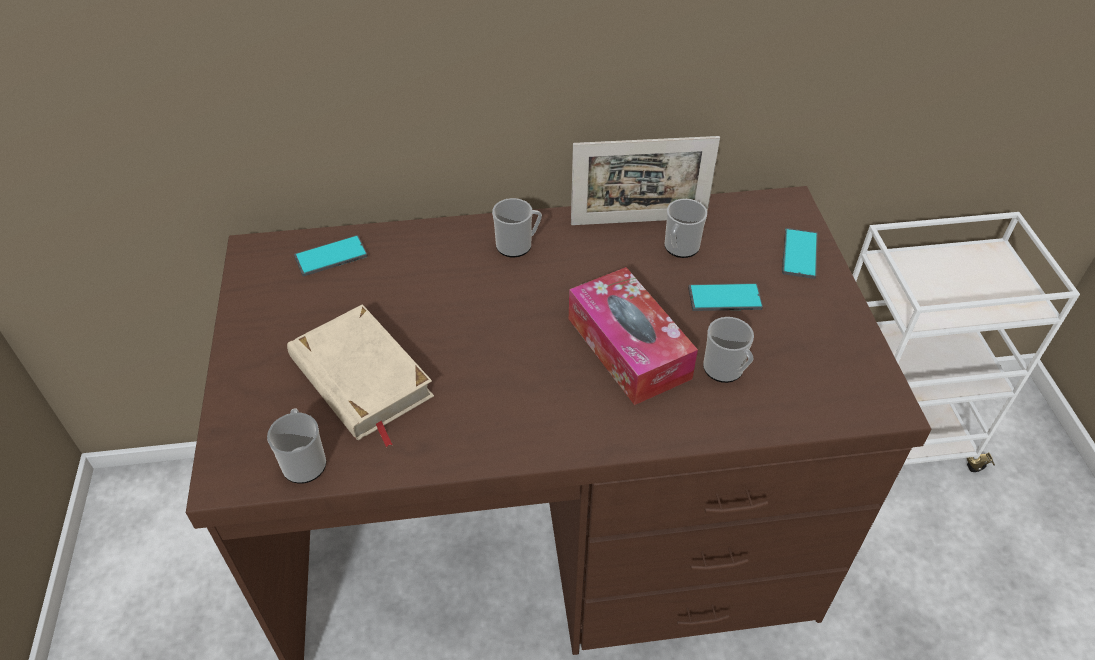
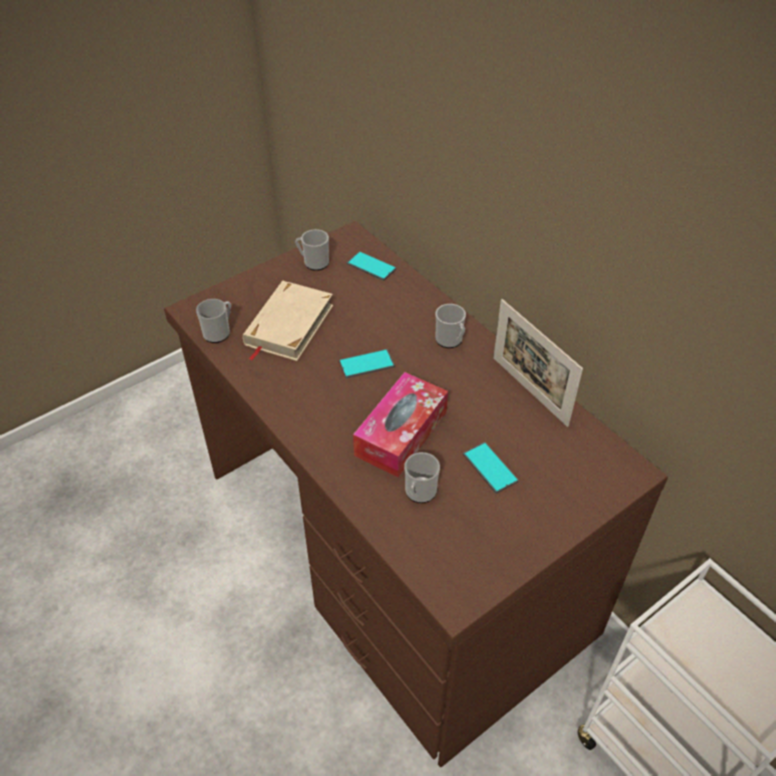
camera: 60 degrees right, 0 degrees up
mug [664,199,707,258] -> mug moved to [295,229,329,271]
phone [782,228,818,279] -> phone moved to [339,349,395,378]

